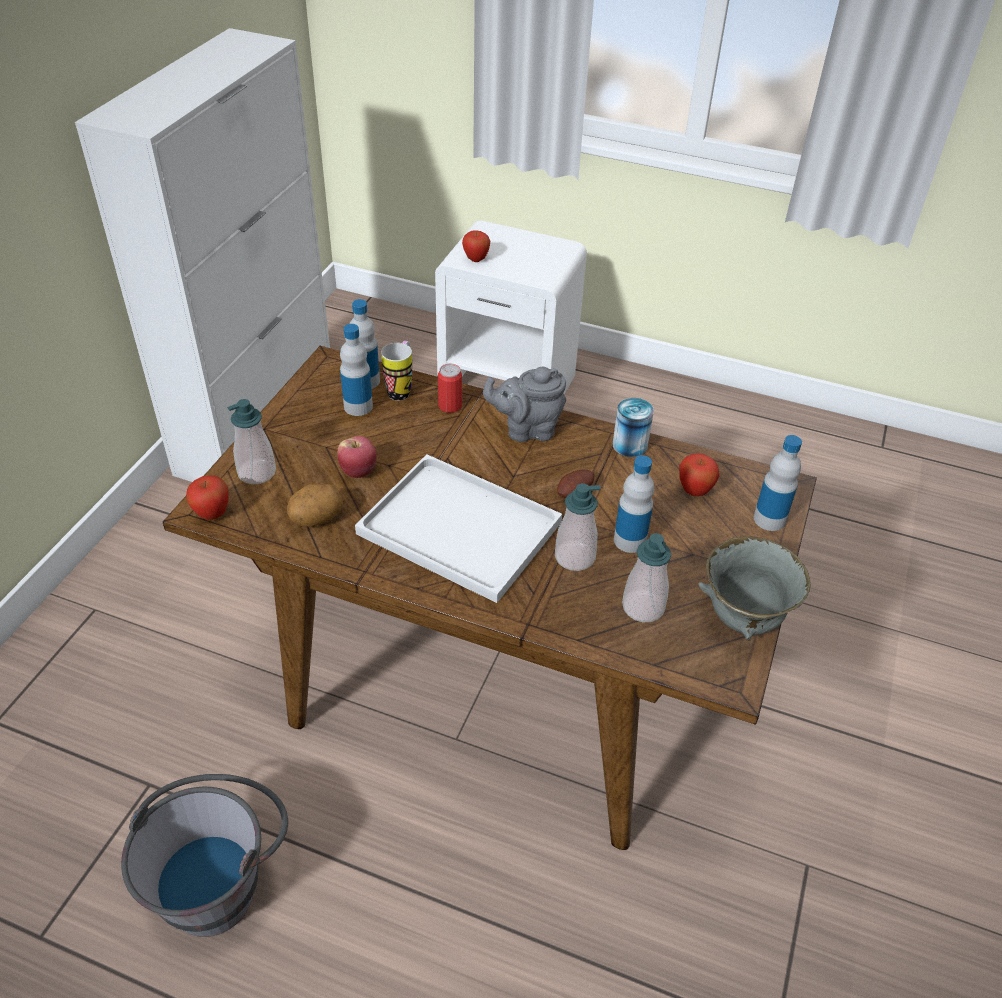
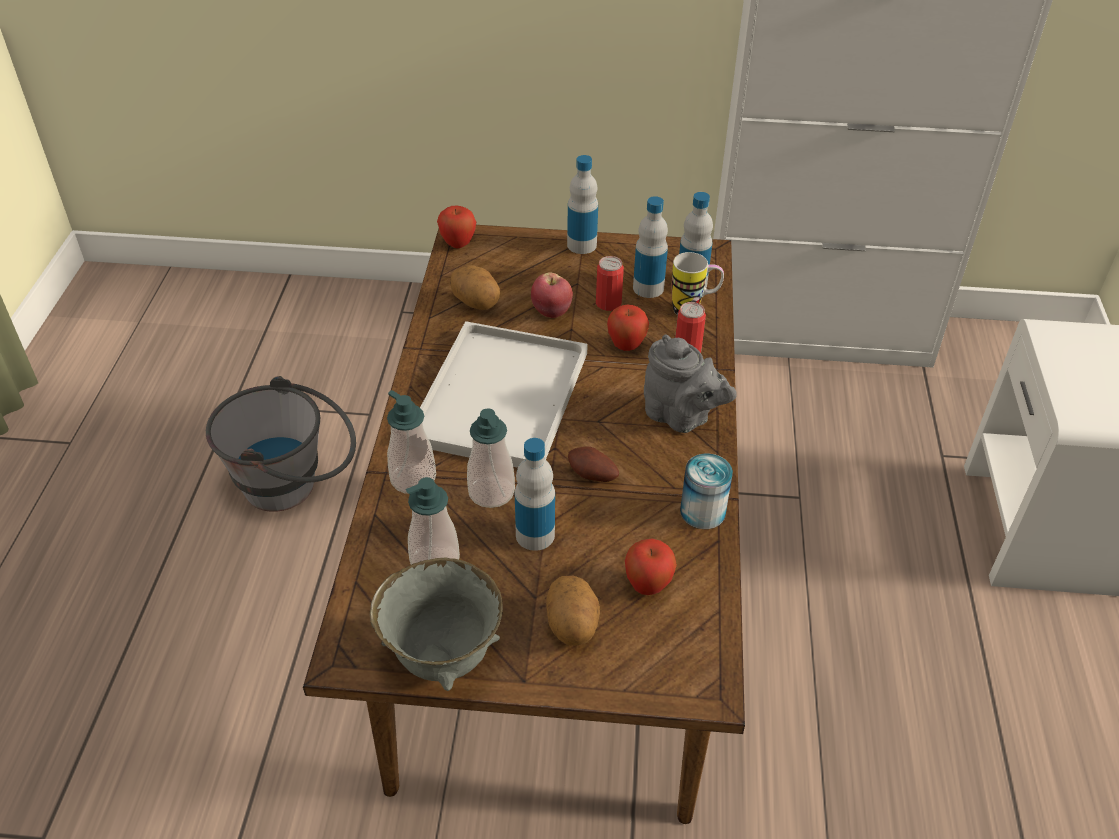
camera: 75 degrees right, 0 degrees up
soap dispenser [227,399,276,484] -> soap dispenser moved to [387,390,436,494]
apple [462,230,490,262] -> apple moved to [607,304,649,351]
grey teapot [483,366,566,442] -> grey teapot turned 150 degrees clockwise [644,334,737,433]
bottle [754,435,802,531] -> bottle moved to [567,155,598,254]
none -> potato [546,576,600,646]
none -> can [596,256,624,311]

